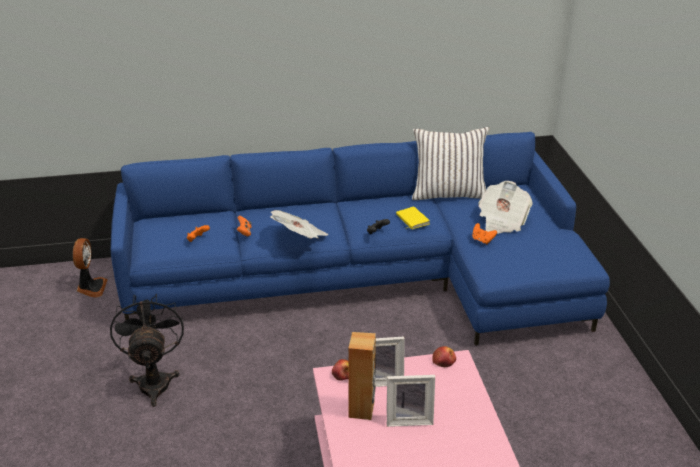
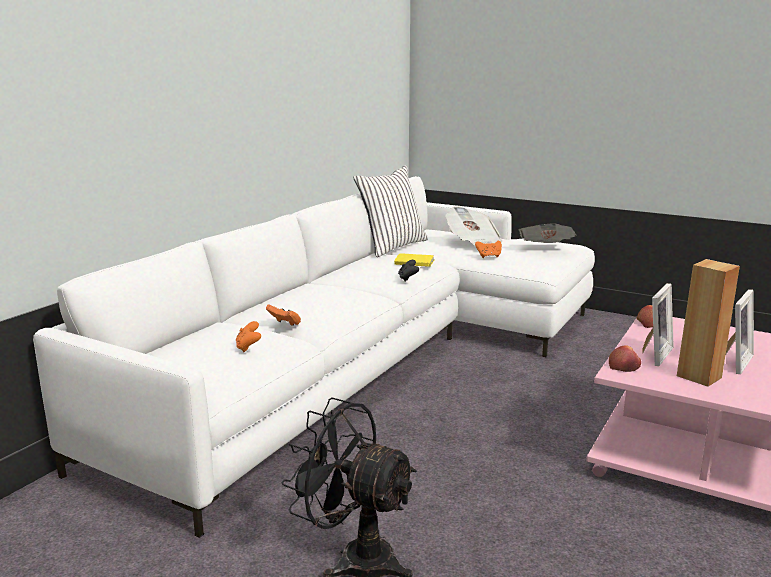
camera: 50 degrees left, 15 degrees down
fan [73,238,108,298] -> none
blue sofa [111,132,610,346] -> white sofa [33,176,595,538]
newspaper [270,210,328,238] -> newspaper moved to [518,223,577,243]

